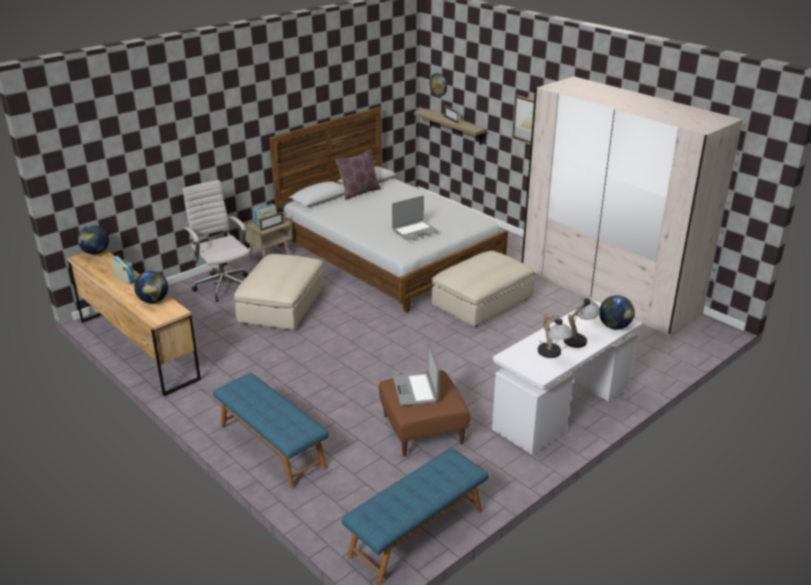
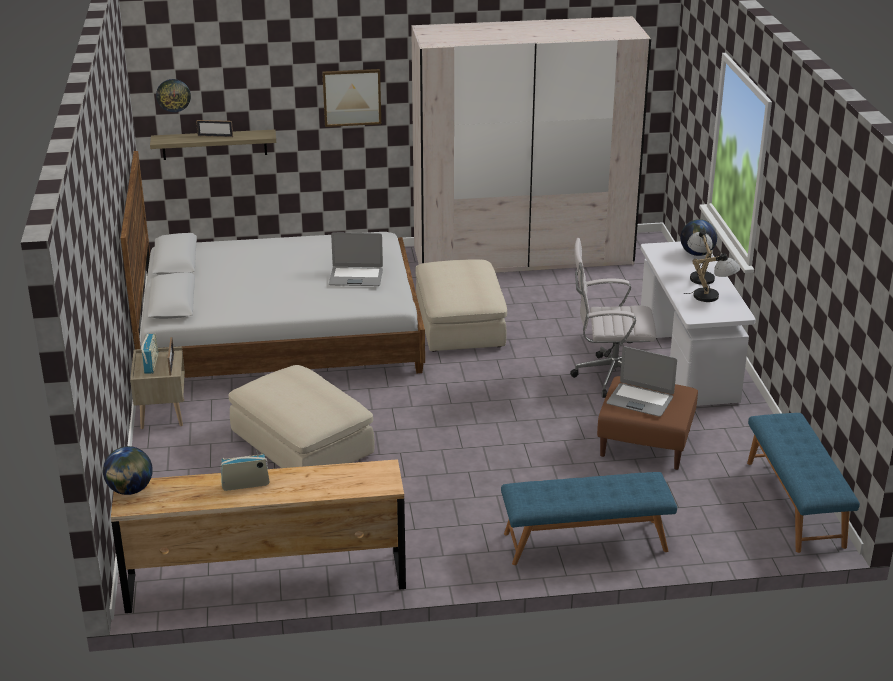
camera: 55 degrees left, 0 degrees up
globe [134,271,168,303] -> none
white office chair [182,180,249,302] -> white office chair moved to [570,238,656,398]
brown pillow [336,149,381,200] -> none
laptop [392,196,439,240] -> laptop turned 90 degrees clockwise [329,232,383,286]

